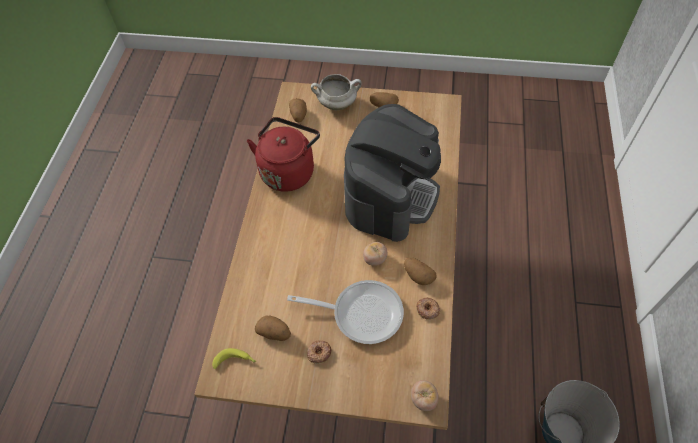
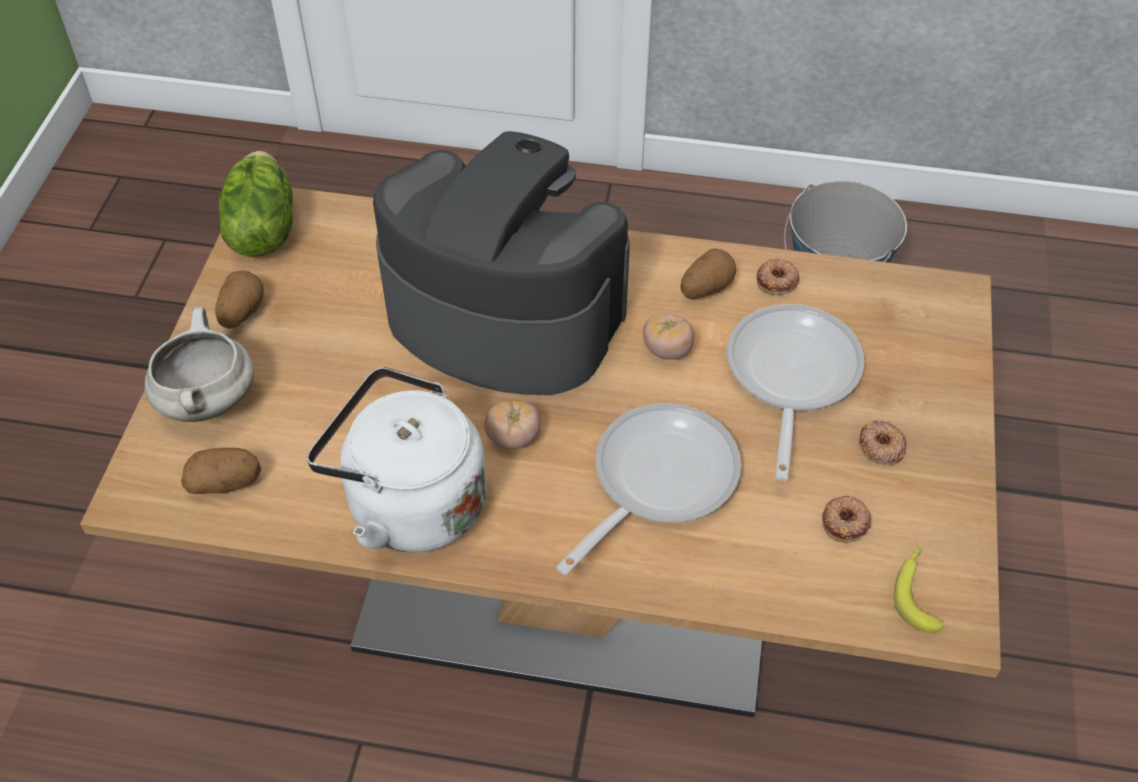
camera: 90 degrees left, 5 degrees down
red kettle [247,117,320,192] -> white kettle [307,367,487,553]
potato [255,315,291,341] -> donut [822,495,871,542]
tomato [411,380,439,411] -> tomato moved to [484,401,541,449]
none -> lettuce [219,151,293,257]
none -> frying pan [556,403,741,575]

